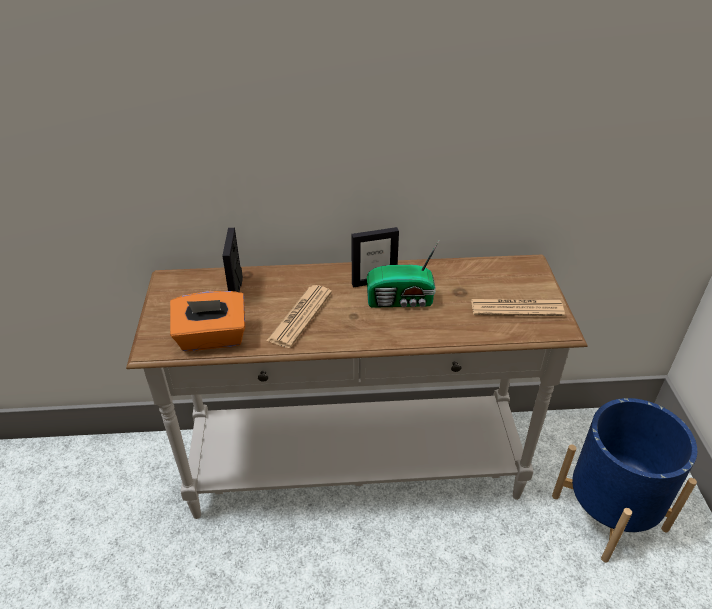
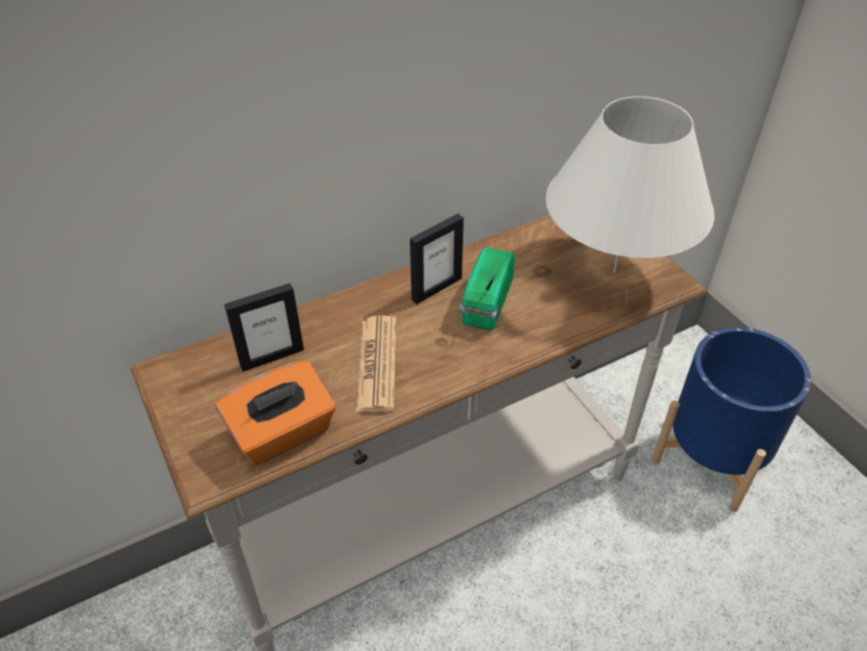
camera: 25 degrees left, 5 degrees up
picture frame [222,228,243,292] -> picture frame turned 90 degrees counterclockwise [224,283,304,372]
radio [367,239,440,308] -> radio turned 135 degrees clockwise [458,248,515,331]
newspaper [471,299,565,316] -> white table lamp [546,96,715,273]

